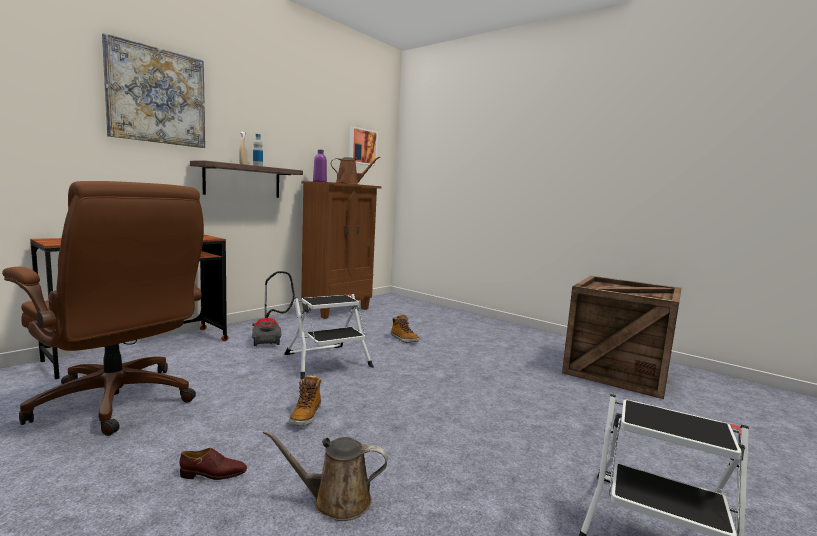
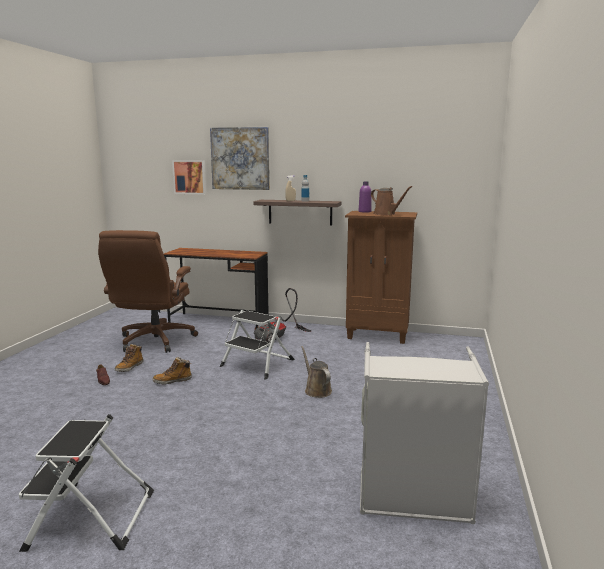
camera: 65 degrees right, 5 degrees up
brown watering can [263,429,388,521] -> brown watering can moved to [301,346,332,398]
picture [349,126,378,166] -> picture moved to [172,160,206,195]
boot [391,314,420,343] -> boot moved to [115,344,143,372]
crate [562,276,682,399] -> grey laundry basket [360,342,489,524]

